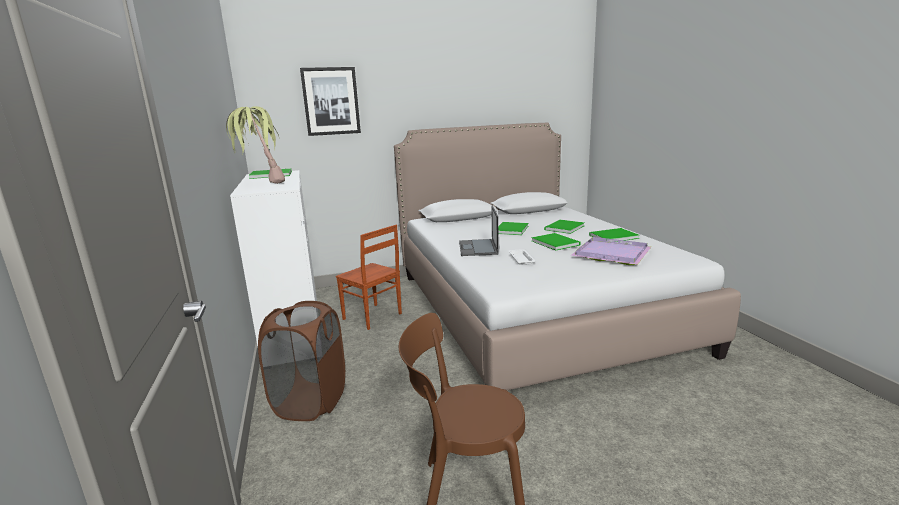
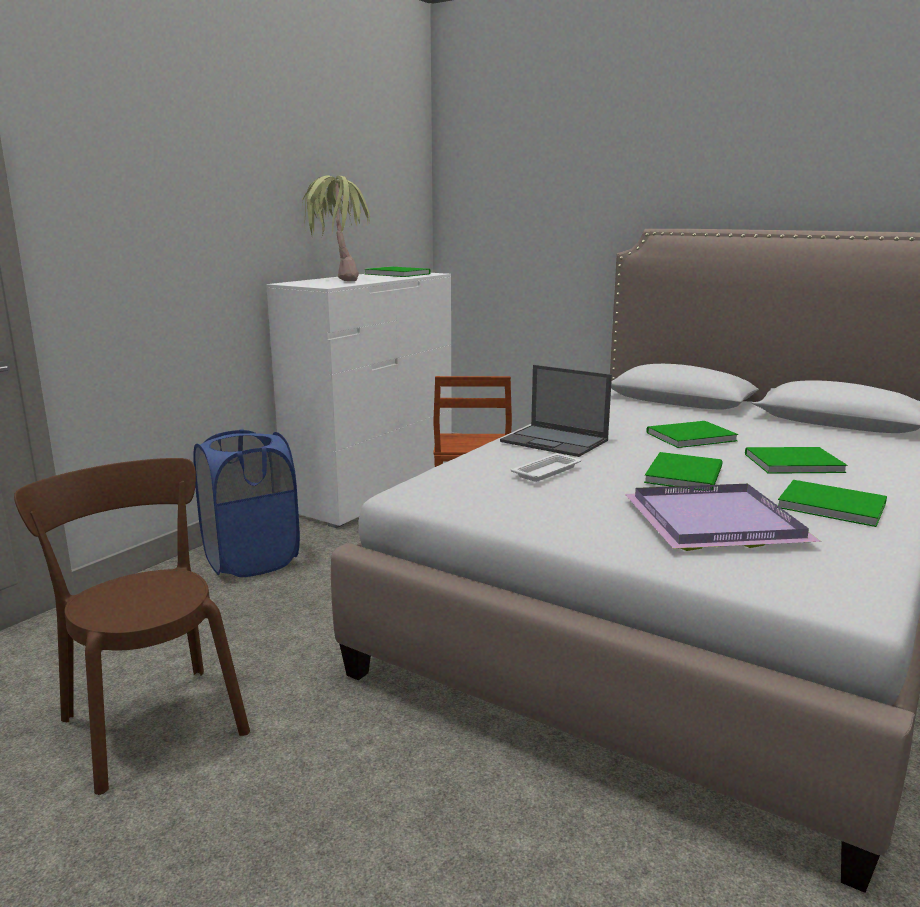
camera: 50 degrees right, 0 degrees up
brown laundry basket [258,301,345,421] -> blue laundry basket [193,429,300,577]
picture [300,67,361,136] -> none
laptop [459,206,499,256] -> laptop turned 105 degrees counterclockwise [500,365,612,457]

